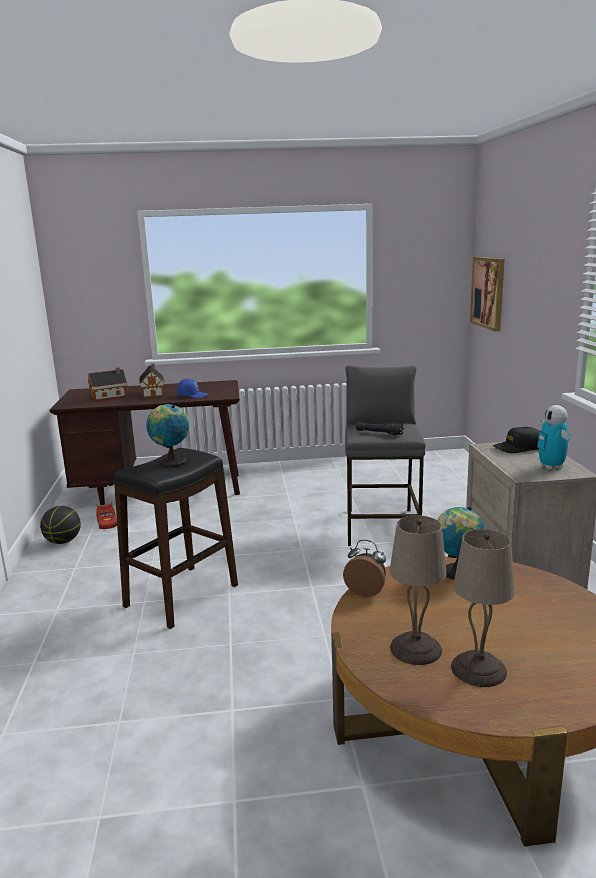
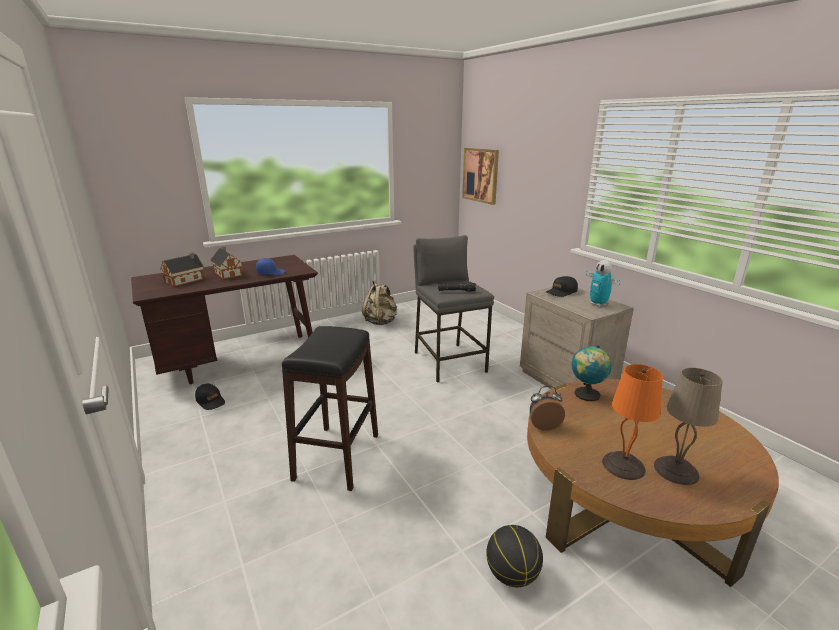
camera: 25 degrees left, 5 degrees up
basketball [40,506,81,544] -> basketball moved to [486,525,543,587]
red toy car [96,503,117,529] -> black cap [195,383,225,410]
globe [146,404,189,467] -> none
beige table lamp [390,515,447,665] -> orange table lamp [602,364,663,480]
none -> beige backpack [362,280,397,325]

